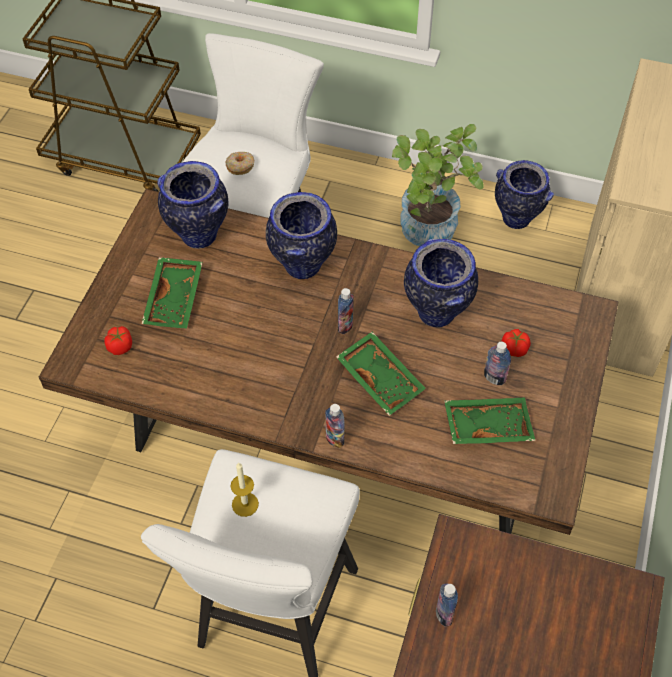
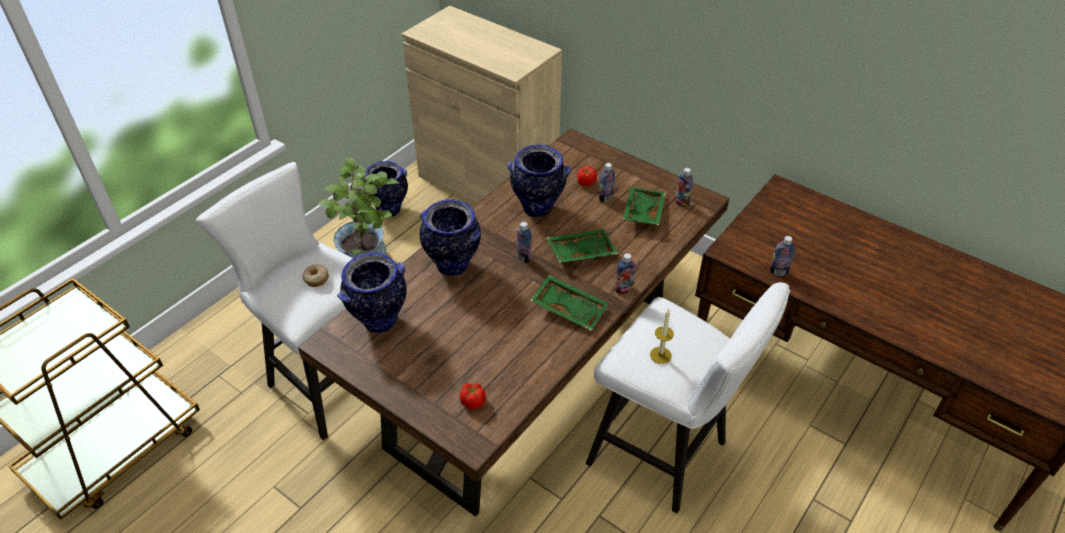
camera: 70 degrees left, 10 degrees down
green tray [142,257,203,329] -> green tray moved to [530,275,609,331]
none -> bottle [675,168,693,208]

